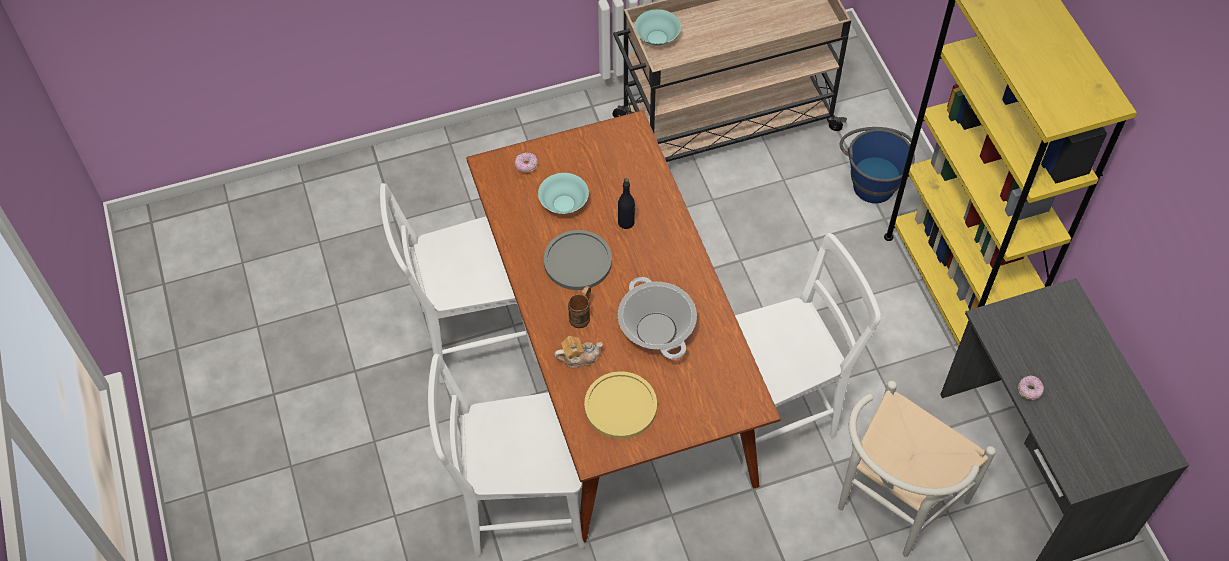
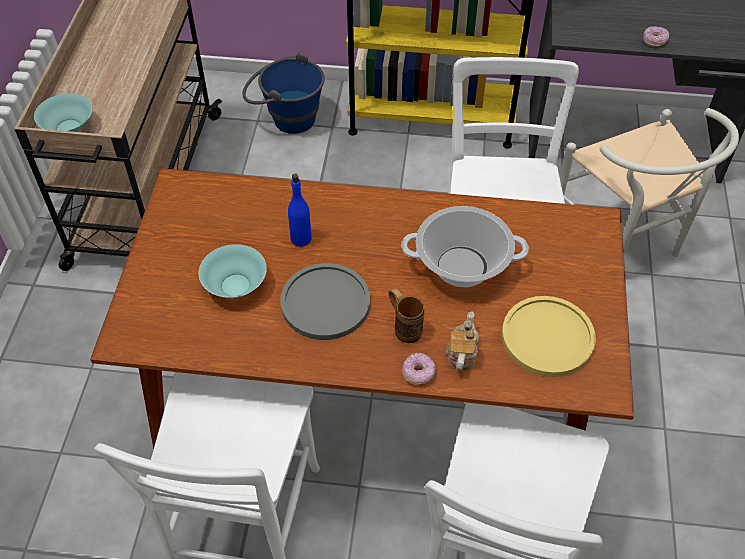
camera: 65 degrees left, 5 degrees down
donut [515,153,538,173] -> donut moved to [402,352,435,385]
black bottle [618,178,635,229] -> blue bottle [288,174,312,247]

